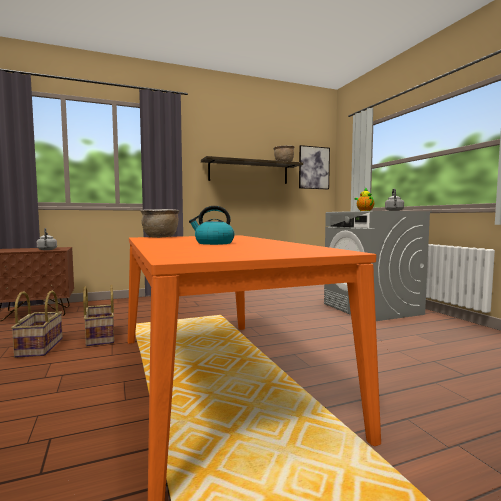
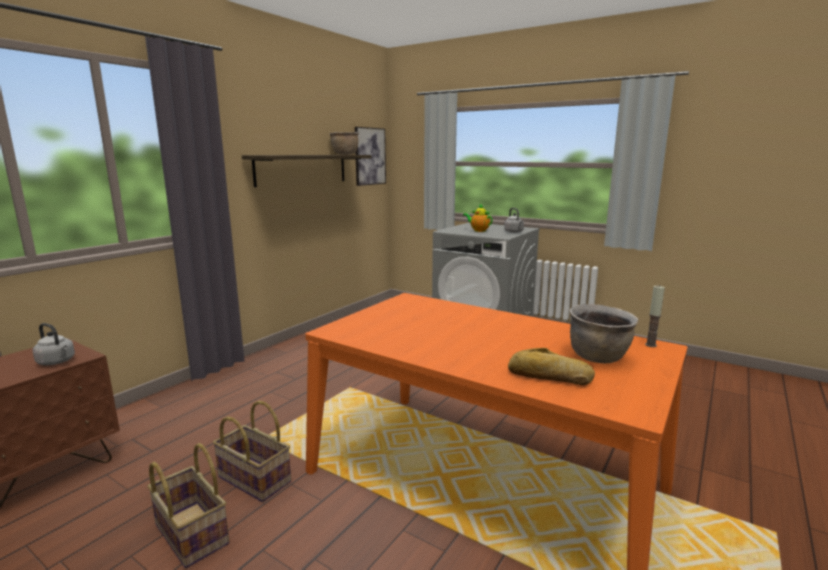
camera: 35 degrees left, 10 degrees up
brown cooking pot [140,209,180,238] -> brown cooking pot moved to [570,304,638,363]
kettle [189,206,235,245] -> none
none -> bread [508,348,595,385]
none -> candle [645,285,665,347]

